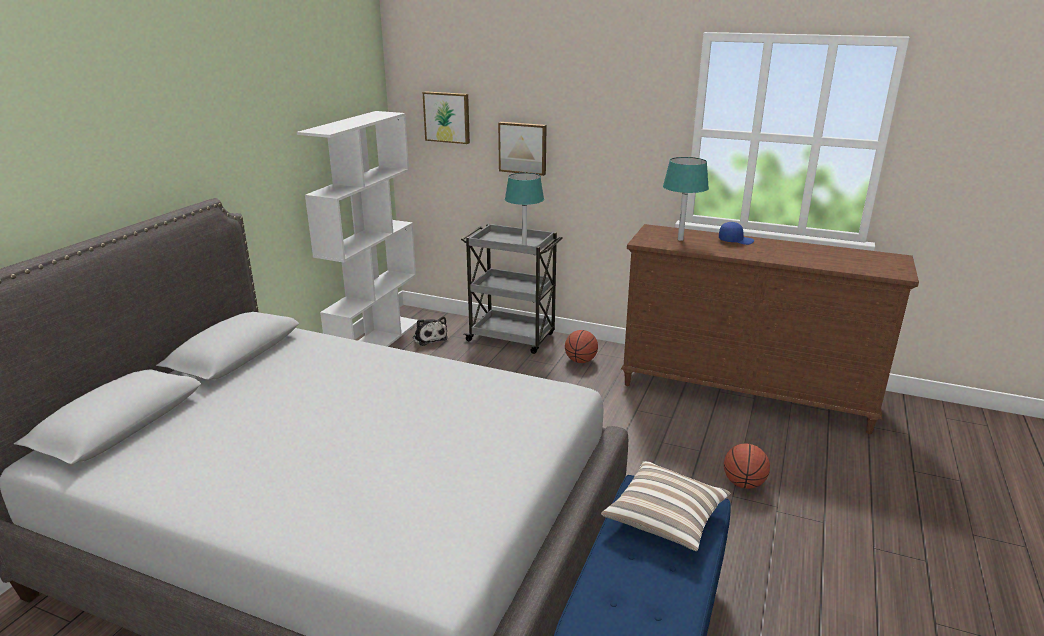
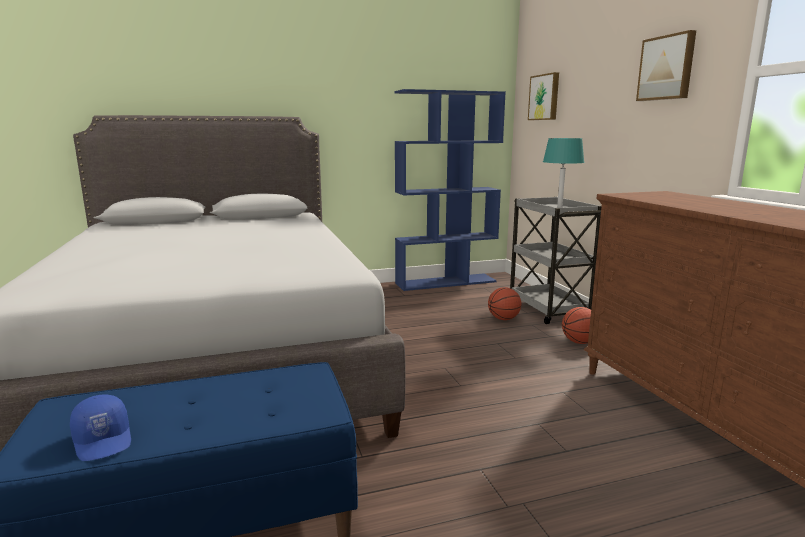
camera: 50 degrees right, 10 degrees down
white bookcase [297,111,417,347] -> blue bookcase [395,89,506,291]
plush toy [413,316,448,346] -> none
picture [498,122,547,176] -> picture moved to [636,30,696,101]
pillow [601,461,731,551] -> none
turquoise table lamp [663,157,709,241] -> none
blue cap [719,222,754,245] -> blue cap moved to [70,395,131,461]
basketball [724,443,770,489] -> basketball moved to [488,287,521,320]

